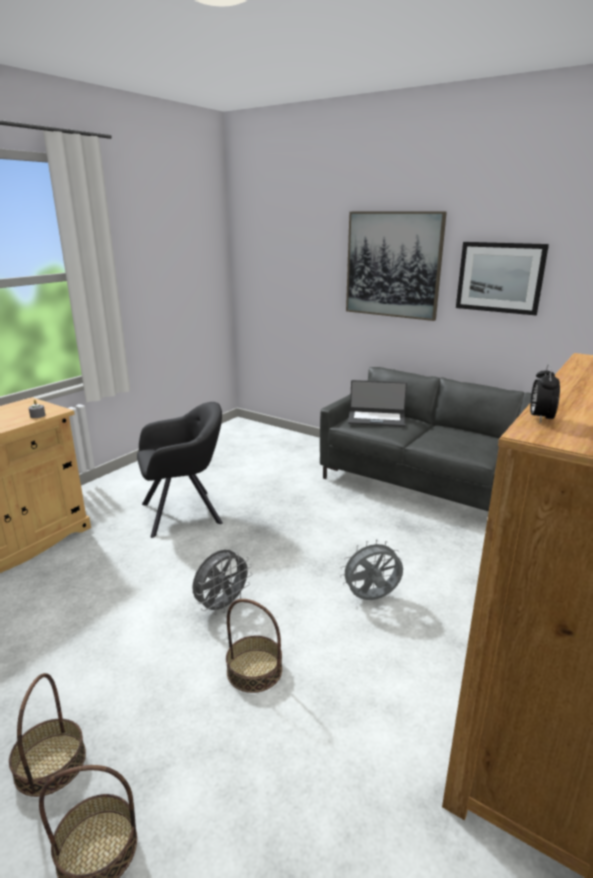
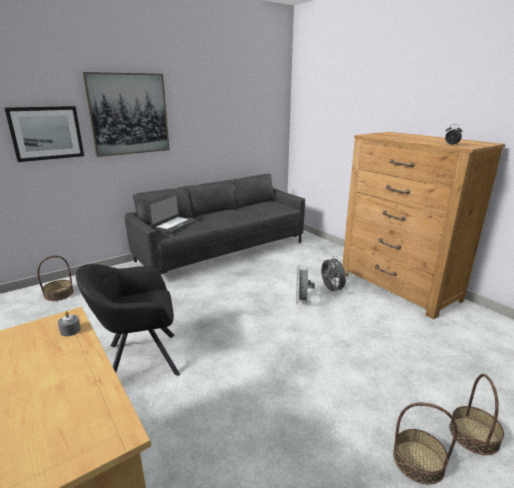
camera: 70 degrees left, 0 degrees up
black armchair [137,402,223,538] -> black armchair turned 105 degrees counterclockwise [76,264,180,376]
grey fan [192,550,252,615] -> grey fan moved to [321,256,349,292]
basket [226,599,282,693] -> basket moved to [37,256,74,301]
picture [456,242,549,315] -> picture moved to [5,106,84,162]

